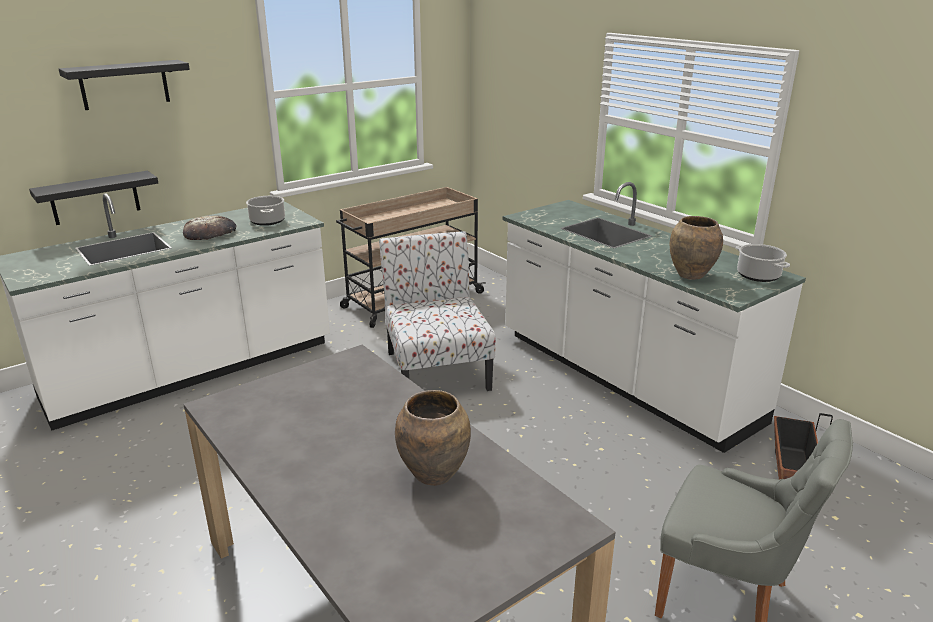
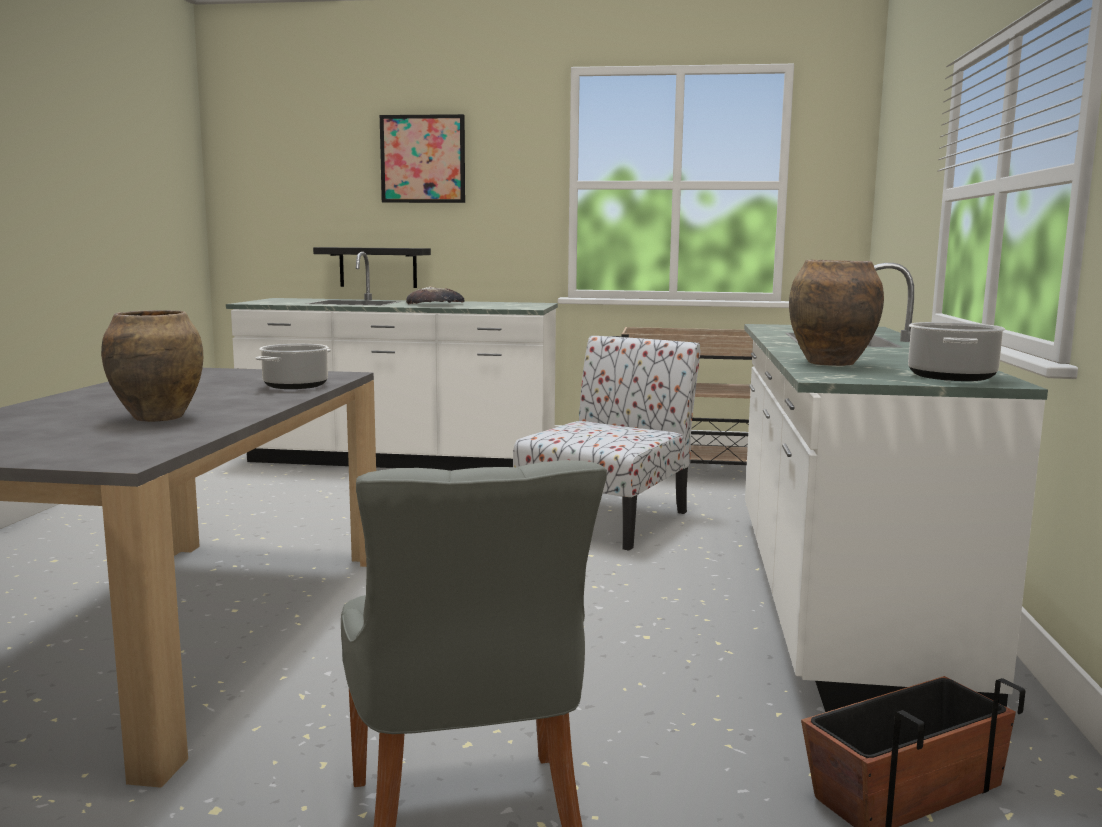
camera: 45 degrees right, 15 degrees down
black shelf [59,60,190,110] -> picture [380,114,465,203]
cooking pot [246,196,285,226] -> cooking pot moved to [255,344,331,389]

